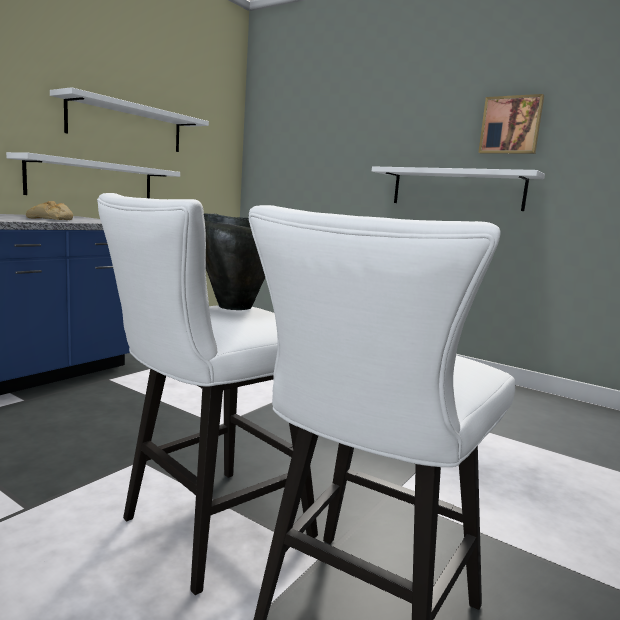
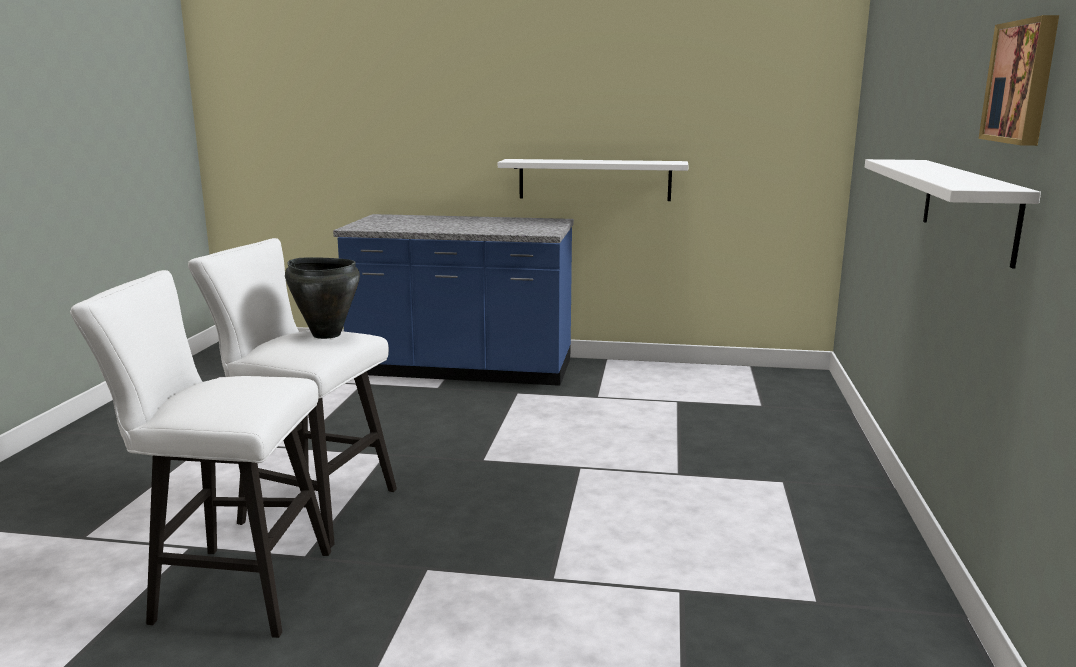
camera: 65 degrees right, 5 degrees up
bread [26,201,73,220] -> none
white shelf [50,87,209,152] -> none

